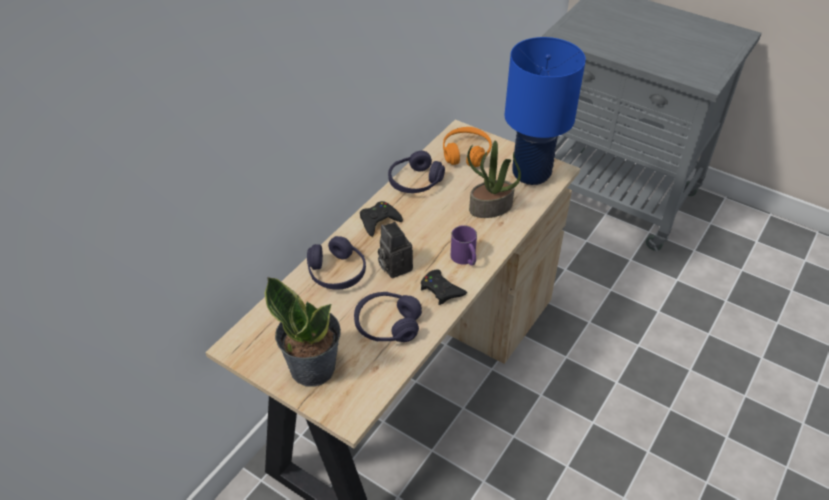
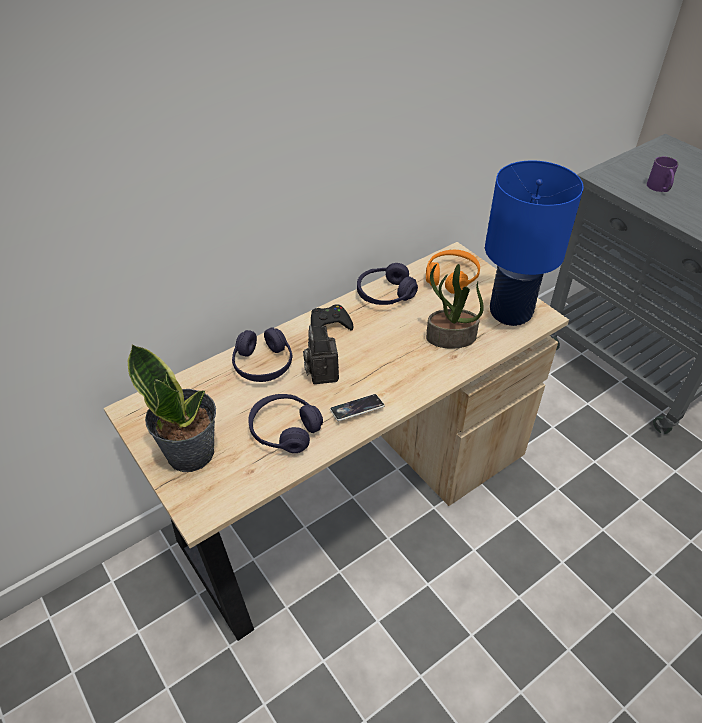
camera: 20 degrees right, 0 degrees up
black game controller [421,270,467,305] -> phone [330,394,385,421]
purple mug [451,225,477,265] -> purple mug moved to [647,156,679,192]

